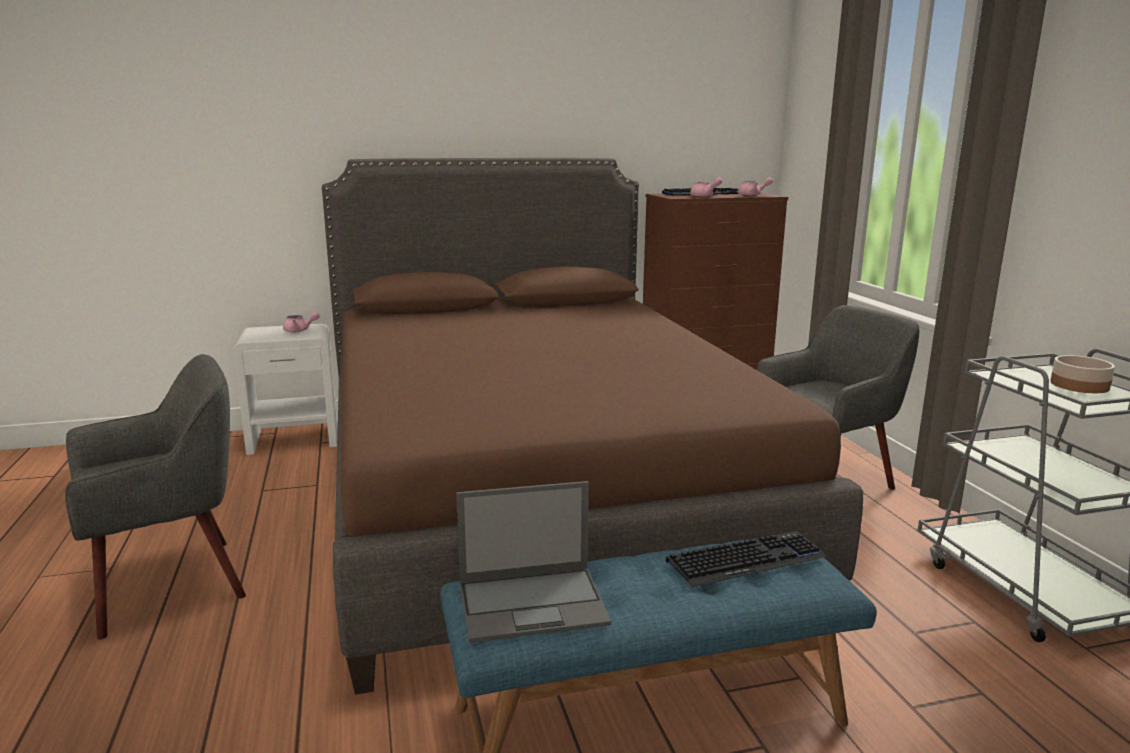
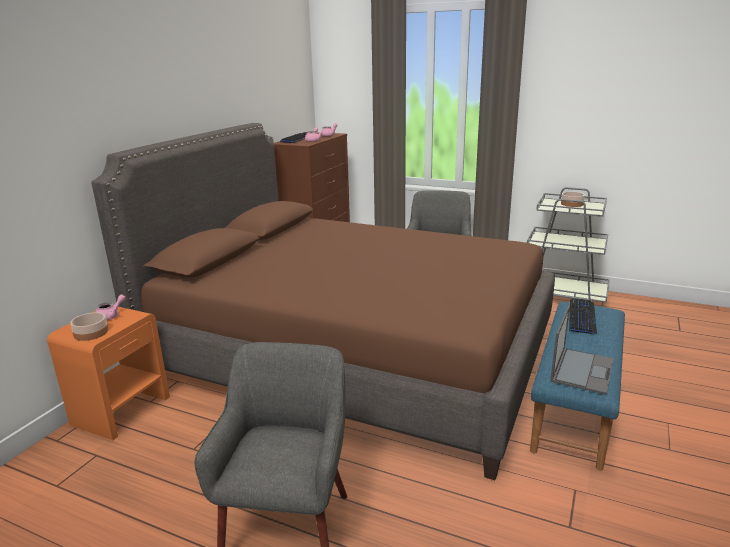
camera: 50 degrees left, 5 degrees up
white nightstand [233,324,337,455] -> orange nightstand [47,307,170,440]
none -> bowl [70,312,108,341]

